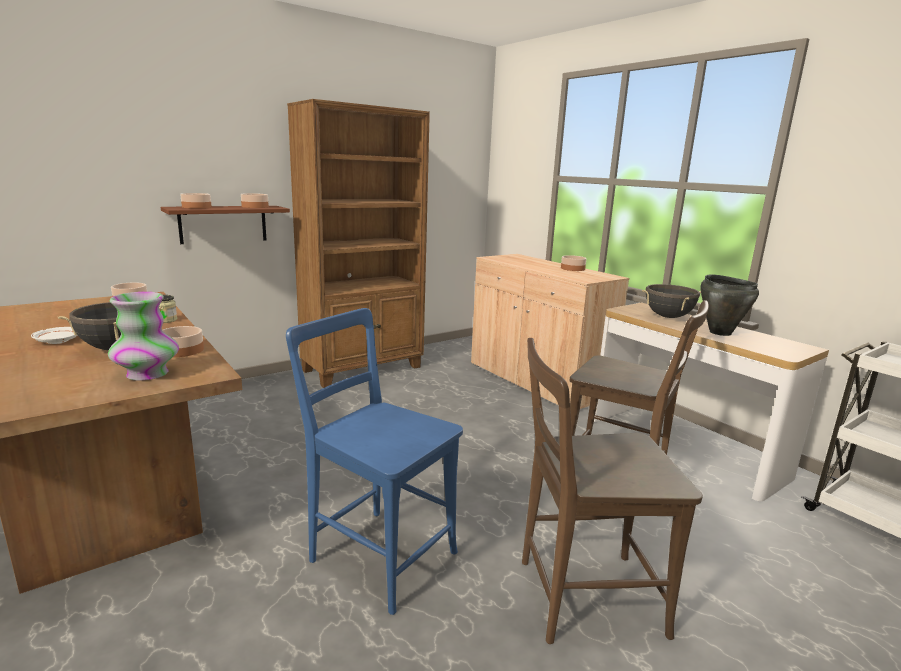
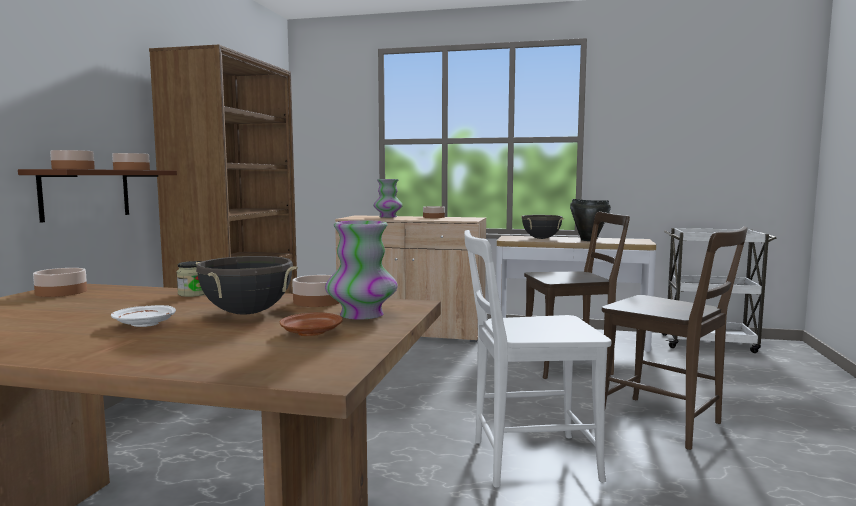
camera: 40 degrees left, 10 degrees down
blue chair [286,308,463,615] -> white chair [464,230,611,488]
brown chair [522,338,703,644] -> brown chair turned 90 degrees counterclockwise [602,226,748,450]
none -> brown plate [280,312,343,336]
none -> vase [373,179,403,218]

